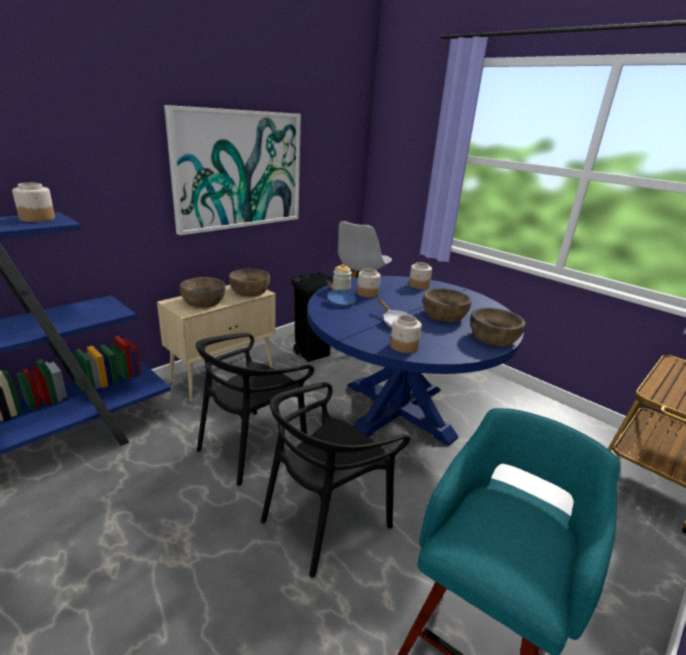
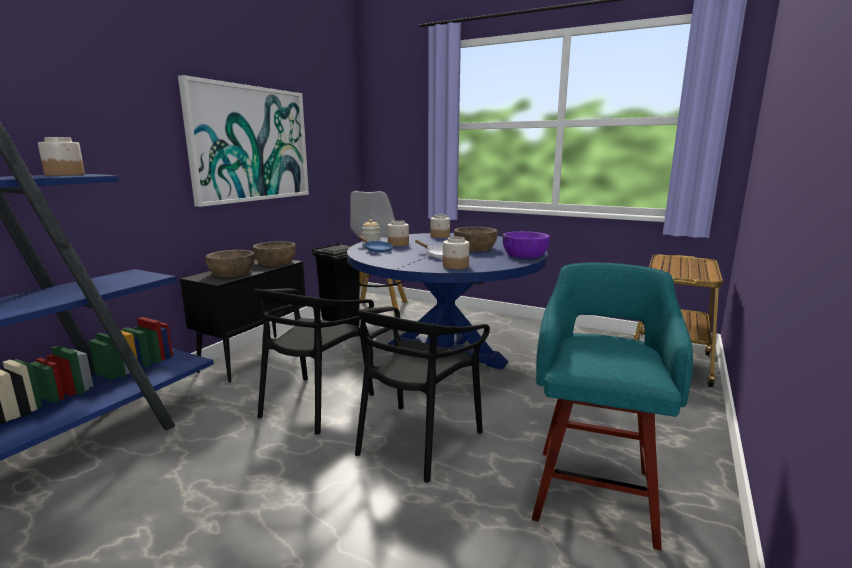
camera: 15 degrees left, 10 degrees down
beige cabinet [157,285,276,401] -> black cabinet [180,260,306,383]
brown bowl [470,308,526,346] -> purple bowl [503,231,550,258]

